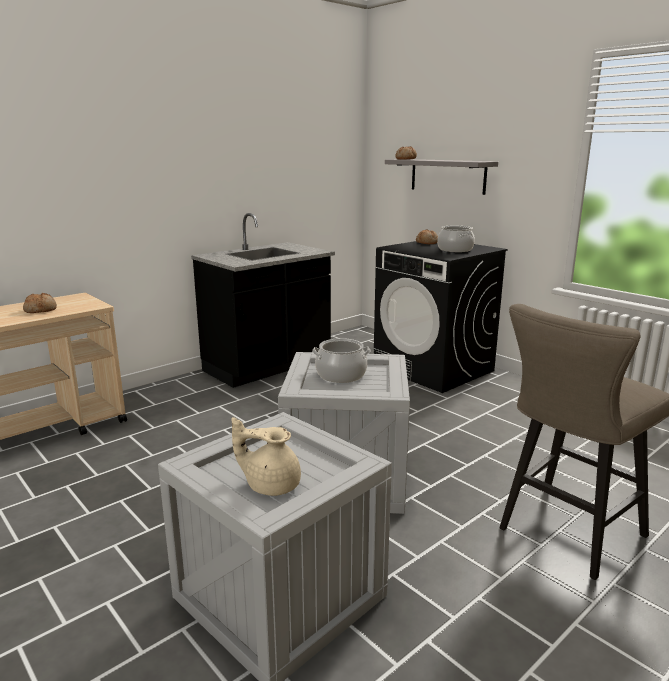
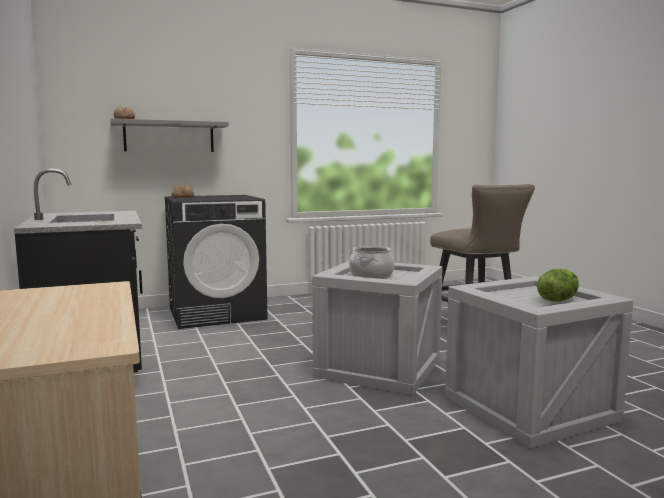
camera: 70 degrees left, 10 degrees down
bread [23,293,57,313] -> none
beige teapot [231,417,301,496] -> lettuce [537,269,579,301]
cooking pot [437,226,475,253] -> none

